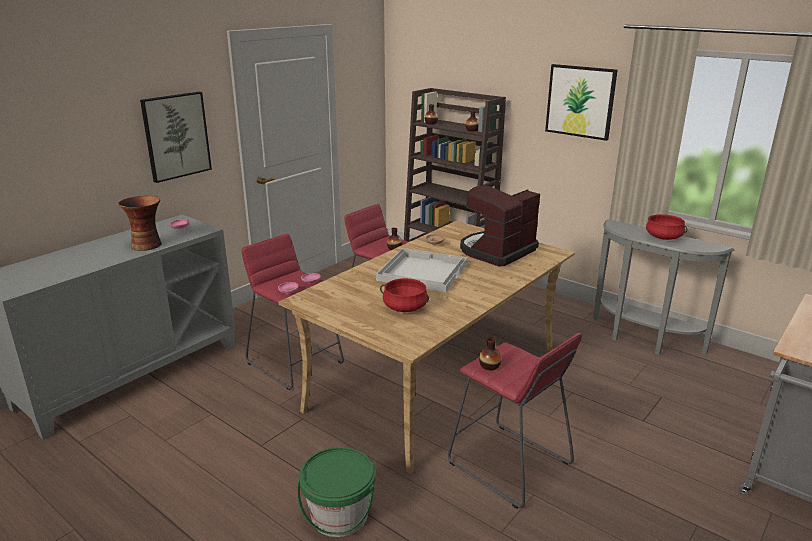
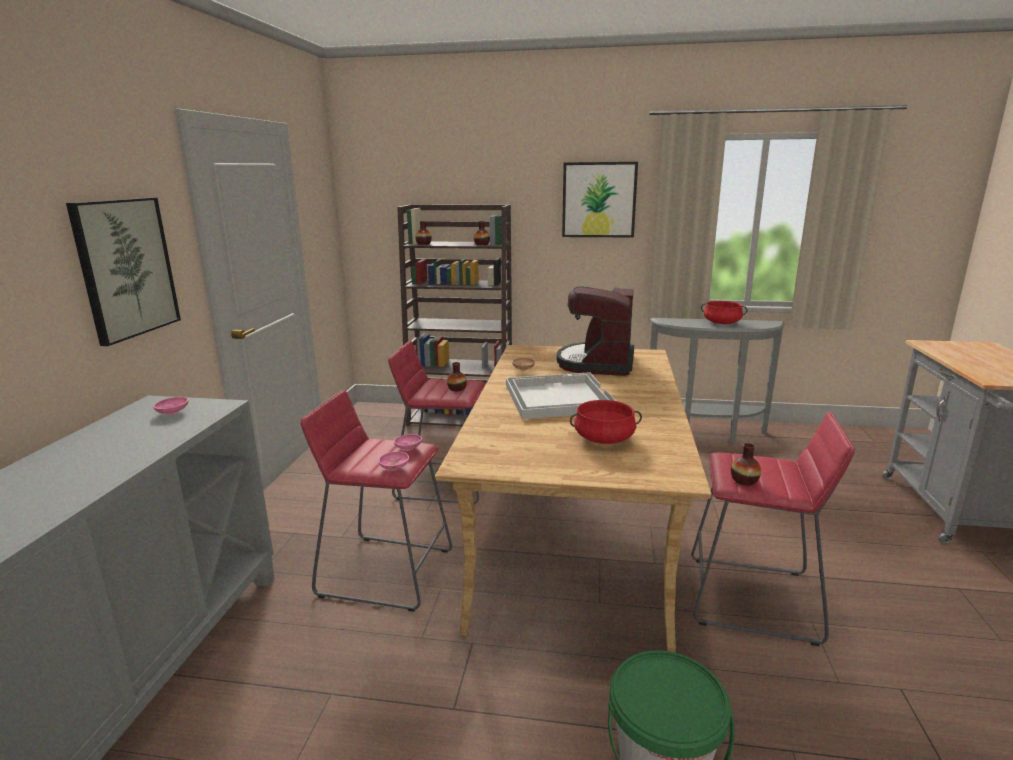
camera: 30 degrees left, 5 degrees down
vase [118,196,162,251] -> none

